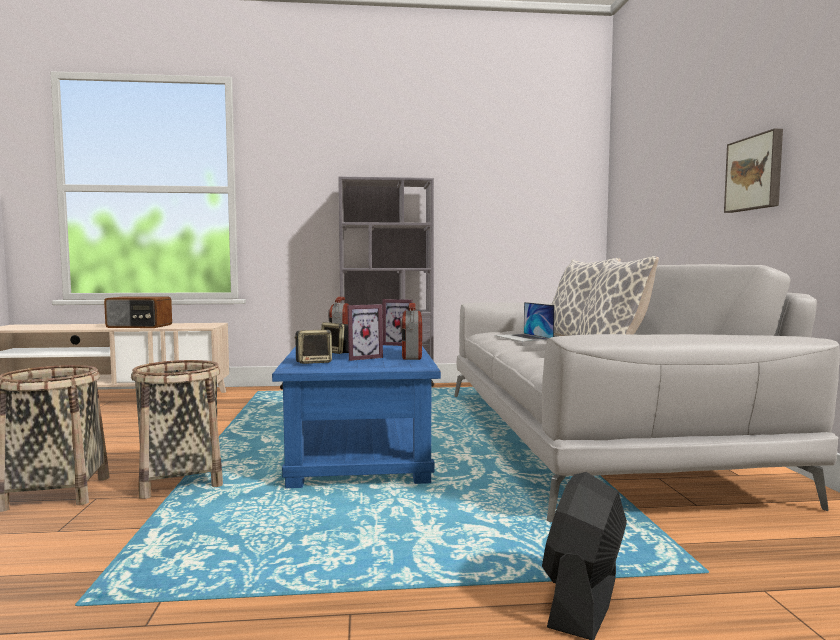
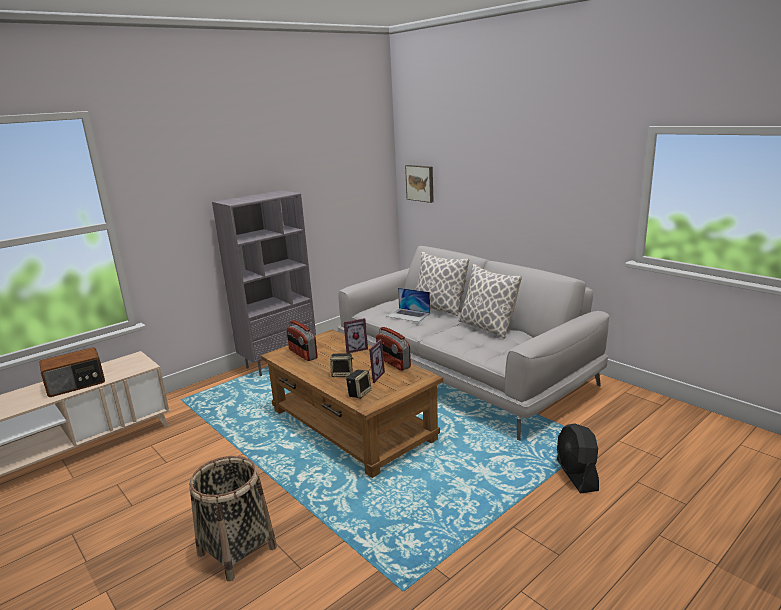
camera: 35 degrees left, 15 degrees up
basket [131,360,223,499] -> none
blue coffee table [272,345,441,488] -> brown coffee table [261,329,443,478]
picture [724,129,783,213] -> picture moved to [405,165,434,203]

